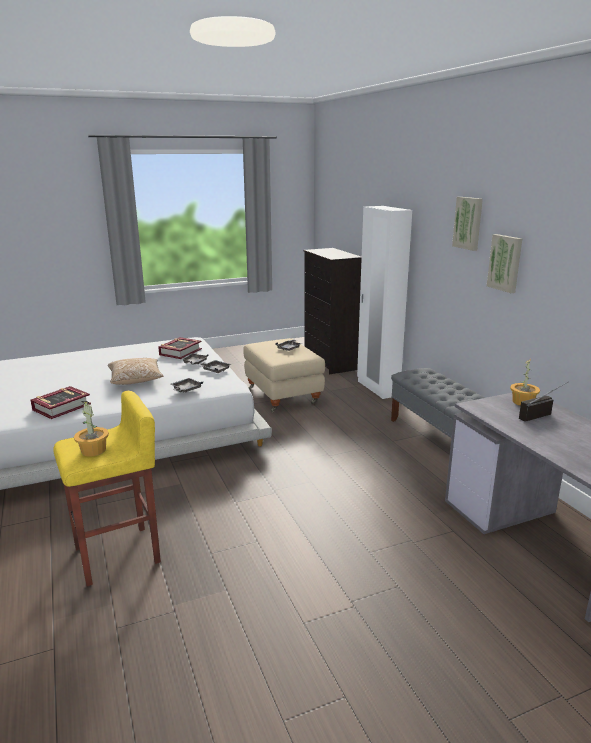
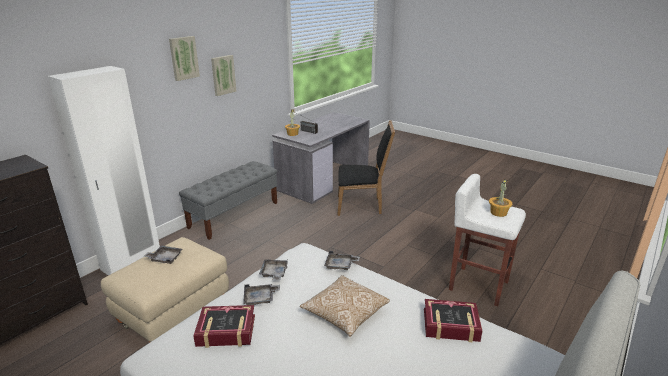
camera: 120 degrees left, 5 degrees up
yellow stool [53,391,161,586] -> white stool [449,174,526,306]
none -> black chair [337,120,395,216]

